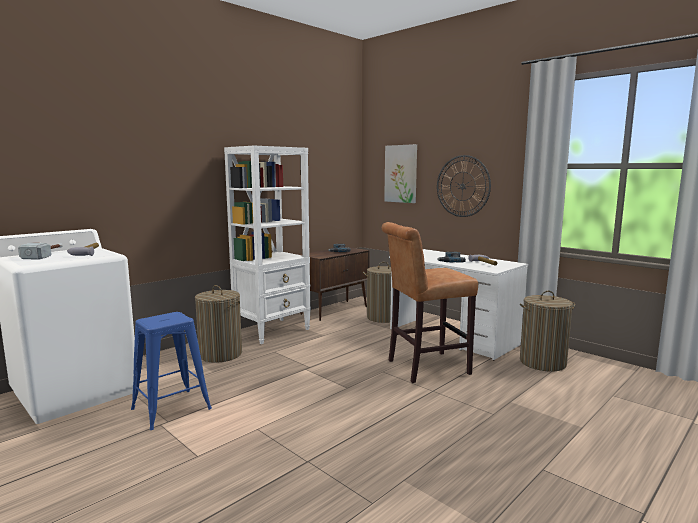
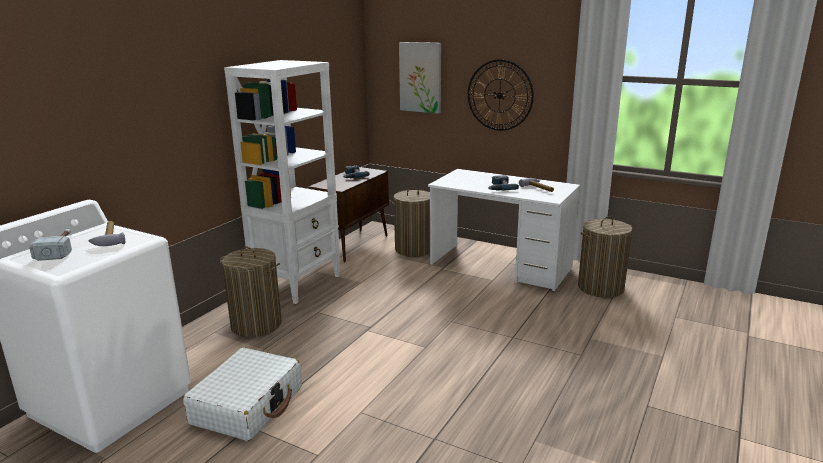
camera: 15 degrees left, 10 degrees up
blue stool [131,312,212,430] -> white suitcase [183,348,302,441]
brown stool [382,222,478,383] -> none

